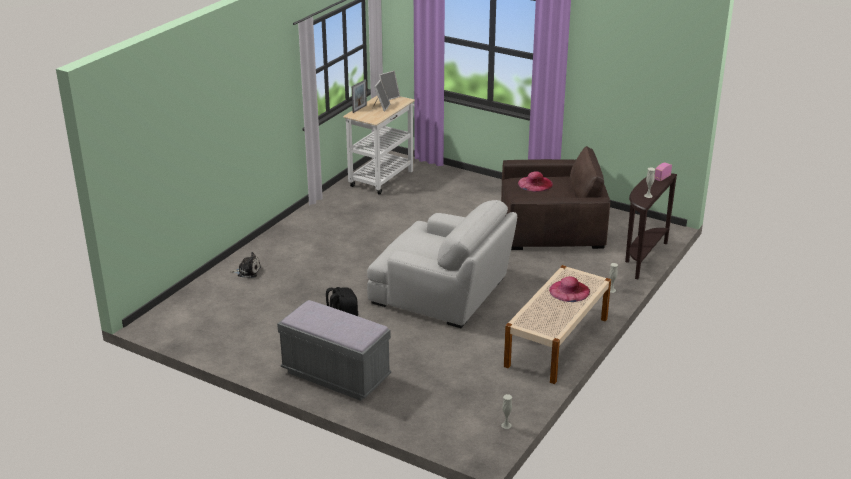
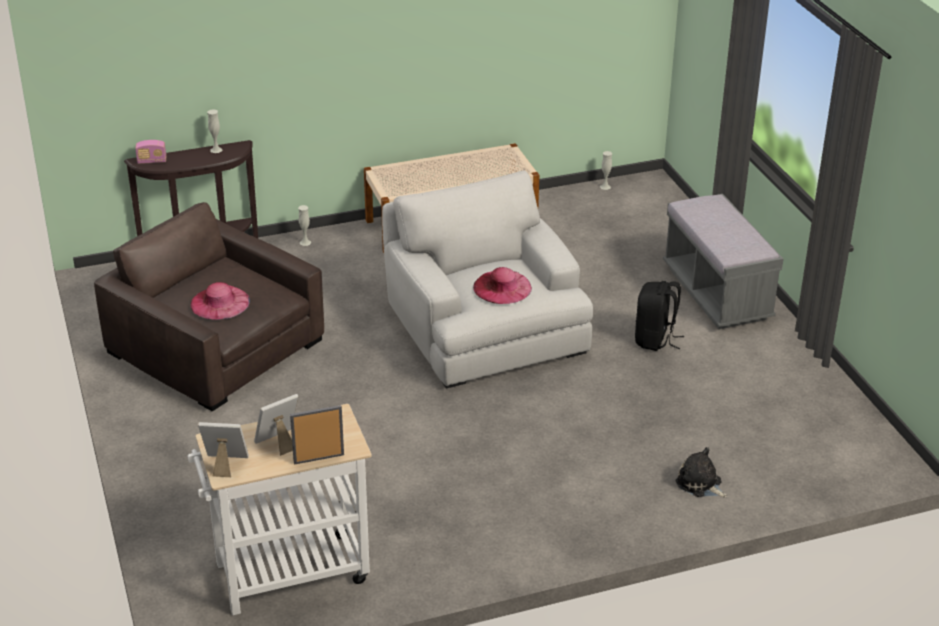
camera: 140 degrees left, 5 degrees up
pink hat [549,276,590,302] -> pink hat moved to [473,267,532,304]

